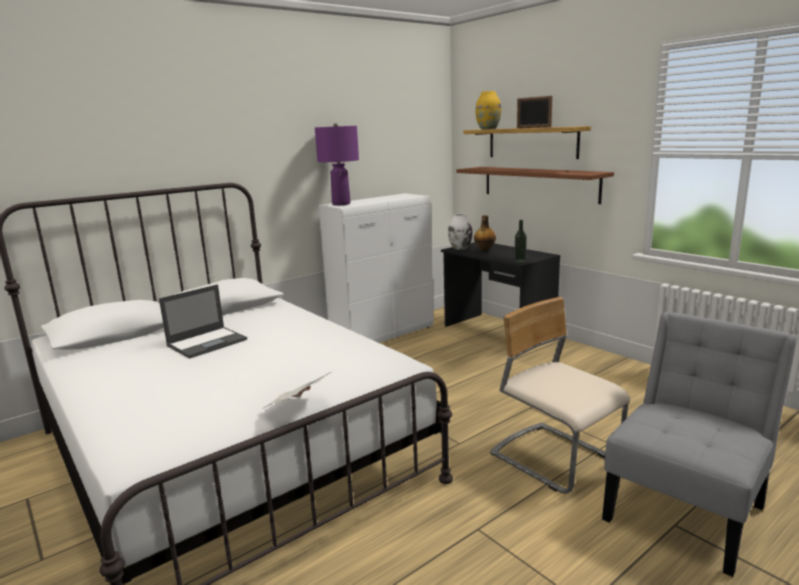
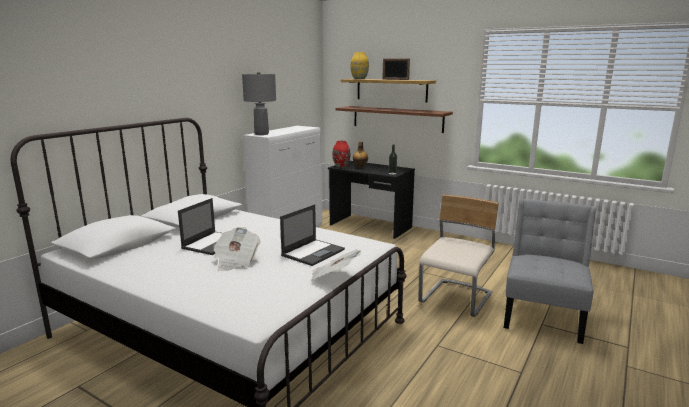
camera: 20 degrees left, 0 degrees up
purple table lamp [315,123,359,205] -> grey table lamp [242,72,276,135]
white vase [448,214,473,250] -> red vase [332,141,350,167]
beige chair [490,297,630,494] -> beige chair turned 90 degrees clockwise [418,194,499,317]
none -> newspaper [213,227,260,271]
none -> laptop [280,205,345,266]

